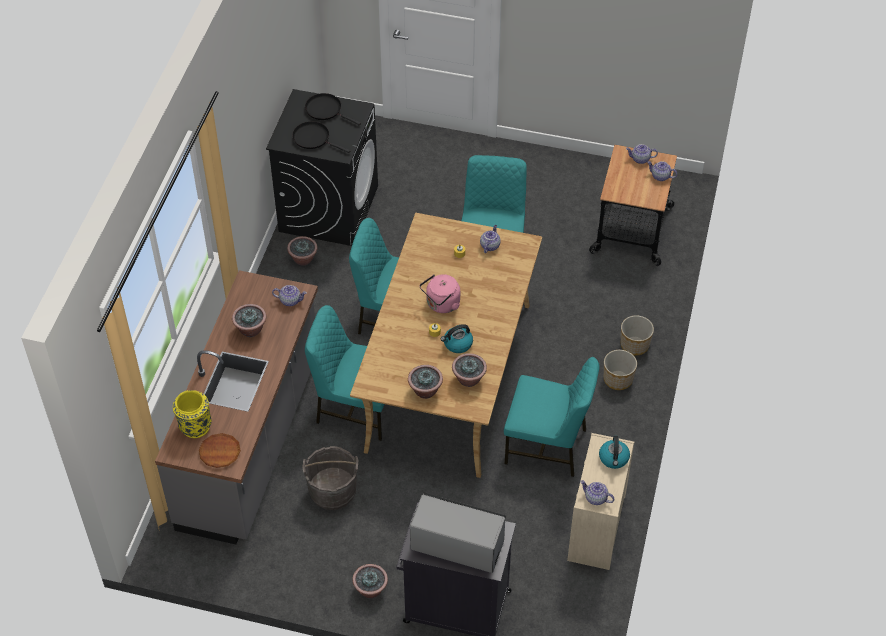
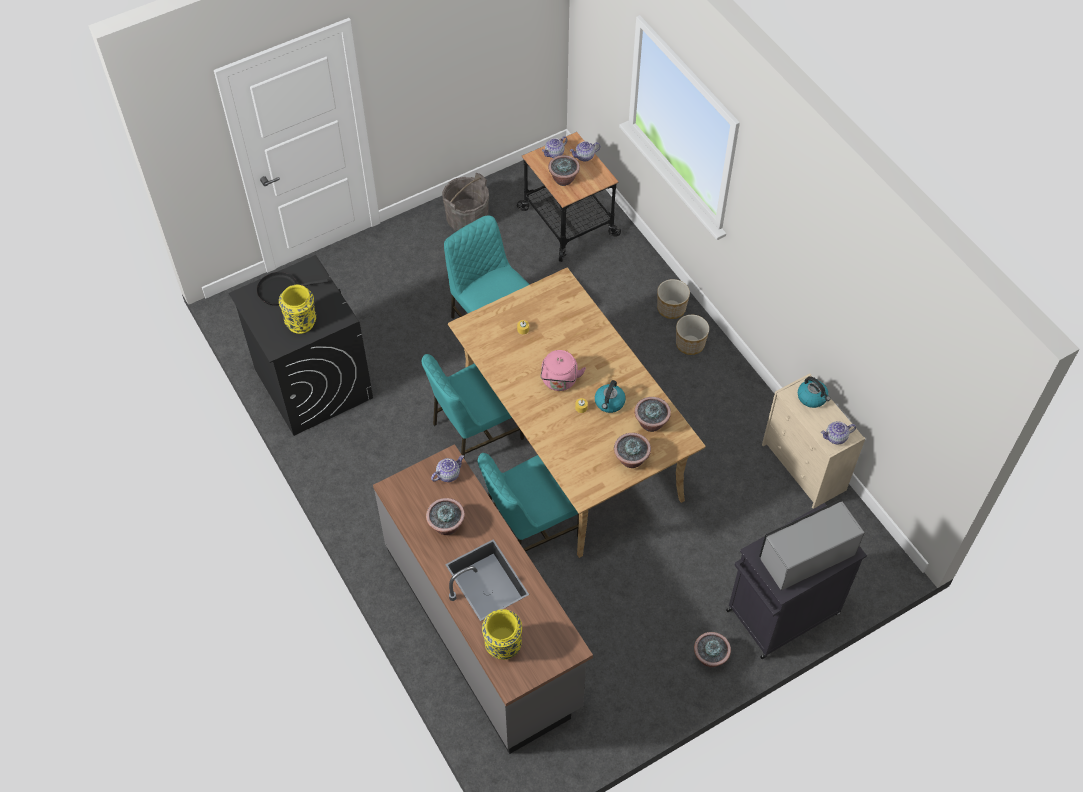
camera: 45 degrees left, 5 degrees up
brown plate [199,433,241,468] -> none
potted plant [287,236,318,266] -> potted plant moved to [548,155,580,186]
black frying pan [292,121,350,153] -> yellow vase [279,285,316,334]
grey bucket [302,446,358,510] -> grey bucket moved to [442,173,489,232]
teapot [480,225,501,253] -> none
turquoise chair [504,357,600,477] -> none

